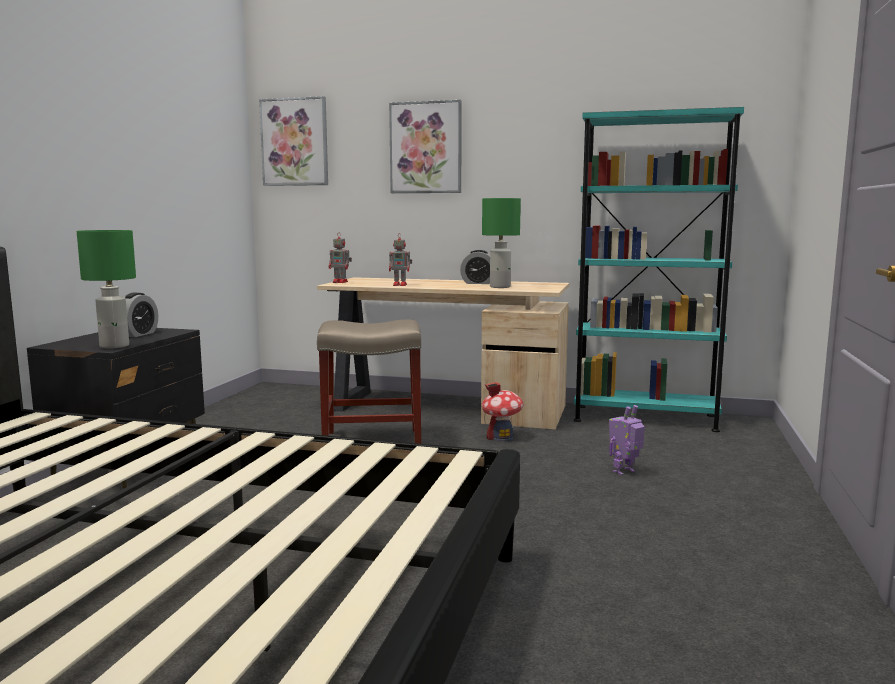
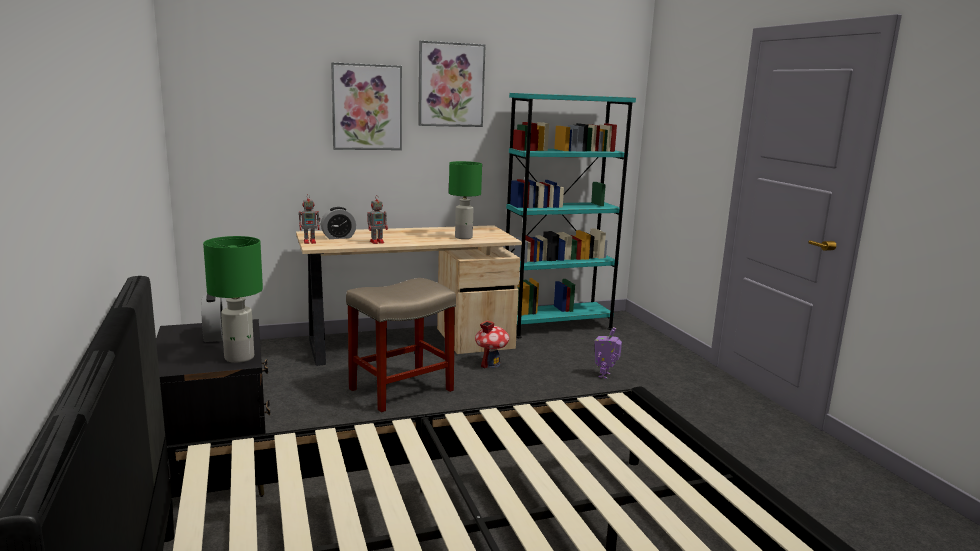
camera: 35 degrees left, 5 degrees up
picture [259,96,328,186] -> picture moved to [418,41,486,127]
alarm clock [460,250,490,284] -> alarm clock moved to [321,207,356,239]

